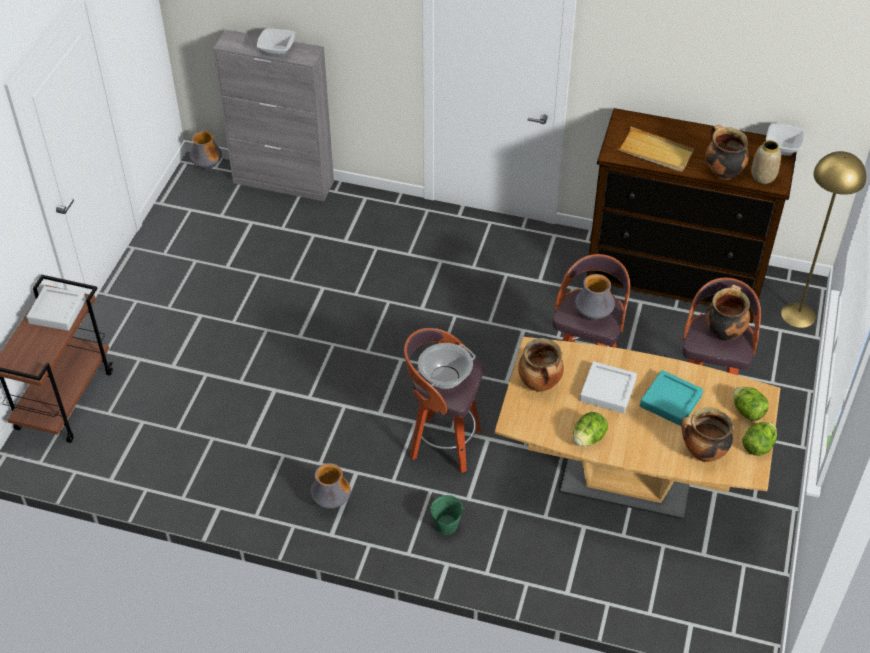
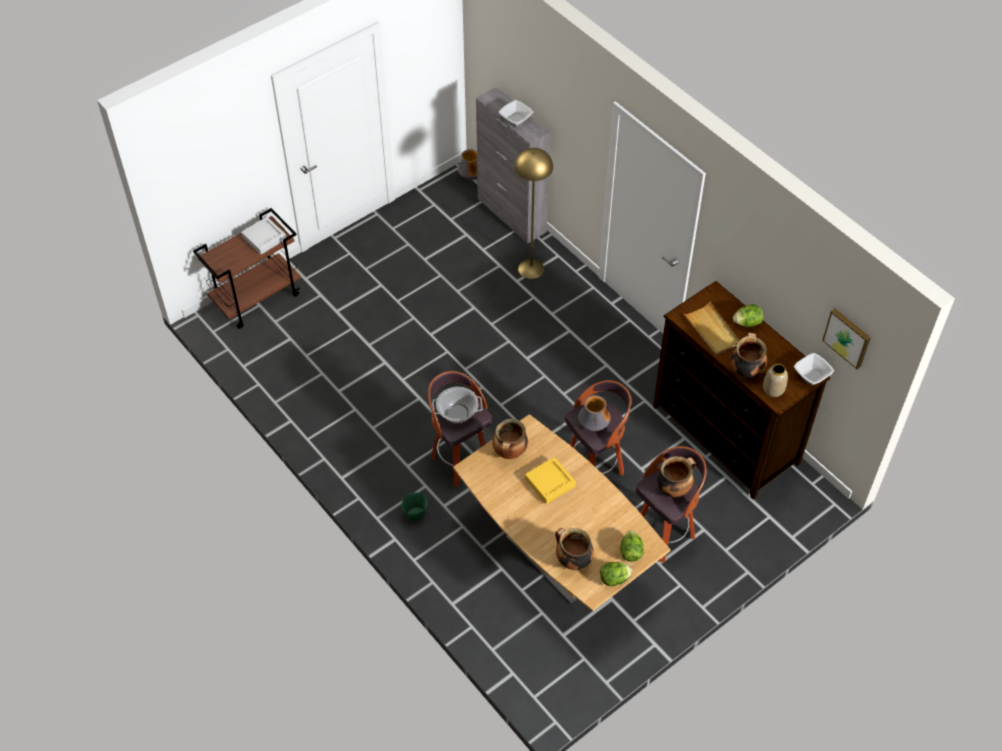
camera: 35 degrees right, 5 degrees up
vase [310,463,351,509] -> none
lettuce [573,412,608,446] -> lettuce moved to [733,304,763,327]
grey tray [580,361,637,413] -> yellow tray [525,457,576,504]
turquoise tray [640,370,703,426] -> none
yellow floor lamp [781,151,866,328] -> yellow floor lamp moved to [515,148,553,279]
none -> picture [822,309,871,369]

